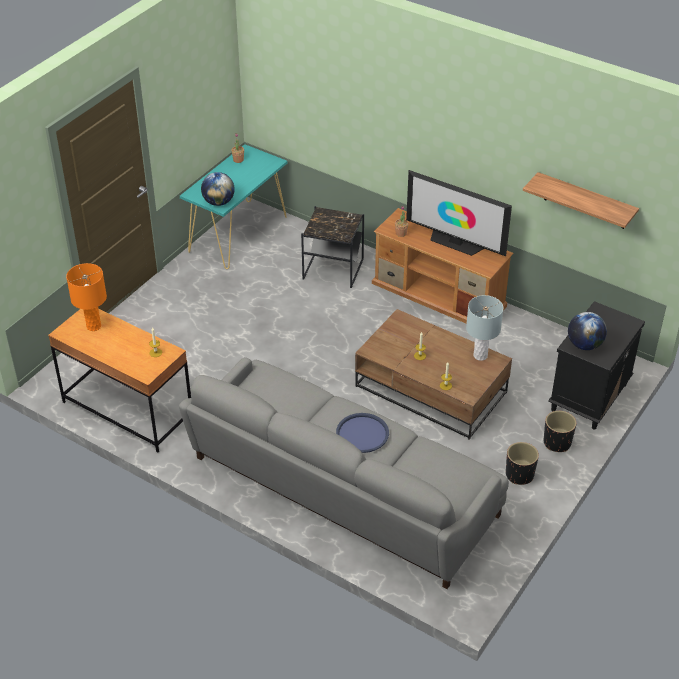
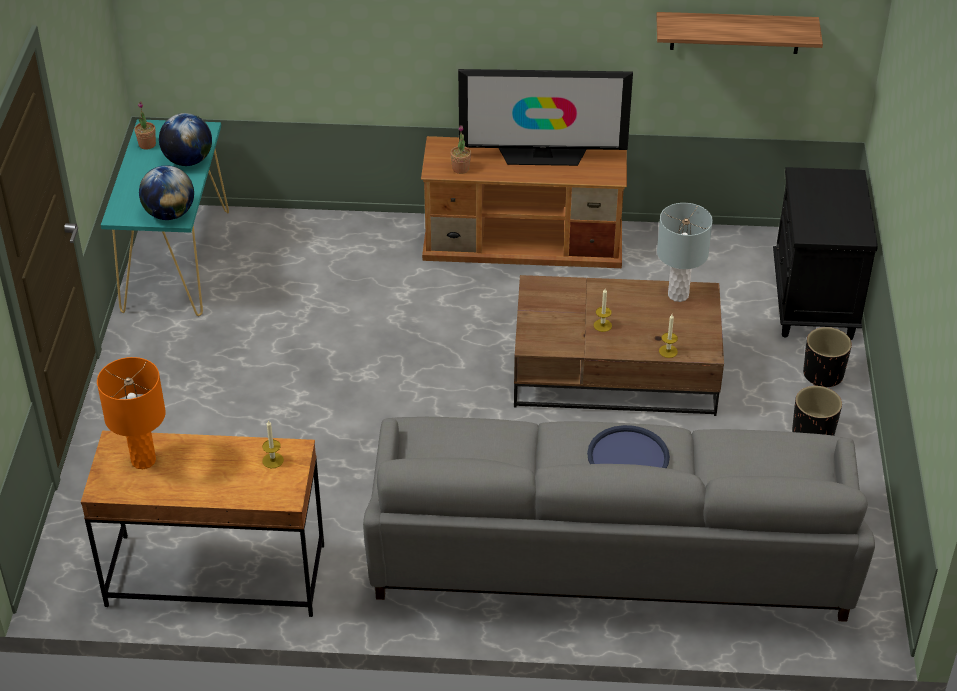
camera: 30 degrees left, 0 degrees up
black side table [301,206,364,288] -> none
globe [568,312,607,350] -> globe moved to [159,113,212,166]

